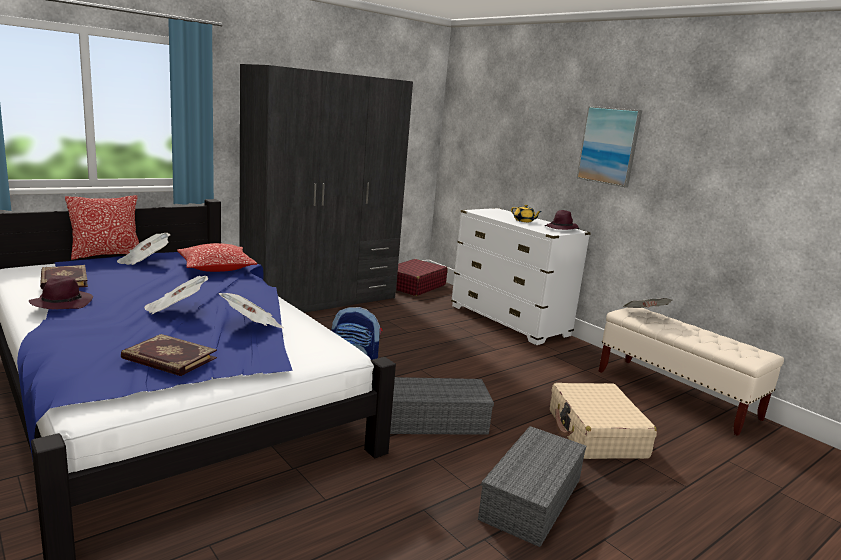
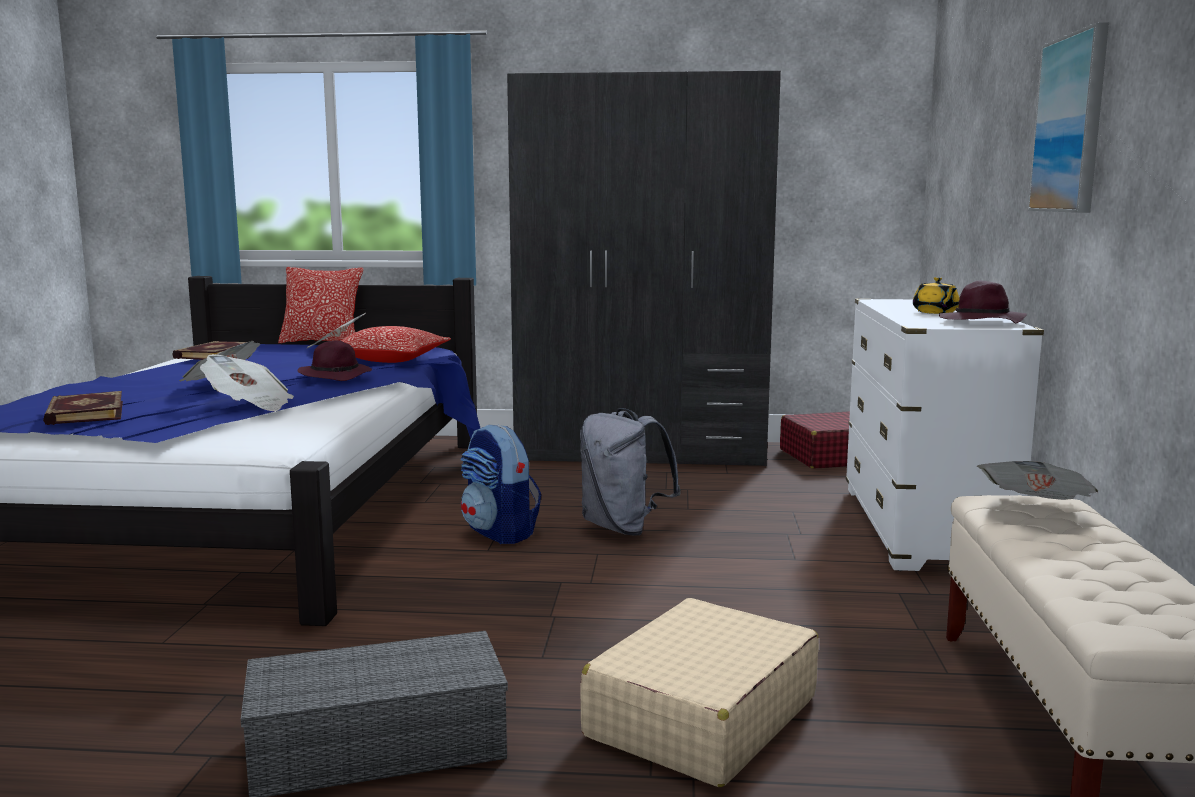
camera: 45 degrees right, 5 degrees down
purple hat [29,275,93,309] -> purple hat moved to [297,340,372,381]
grey storage box [390,377,494,435] -> none
none -> grey backpack [580,408,681,536]

